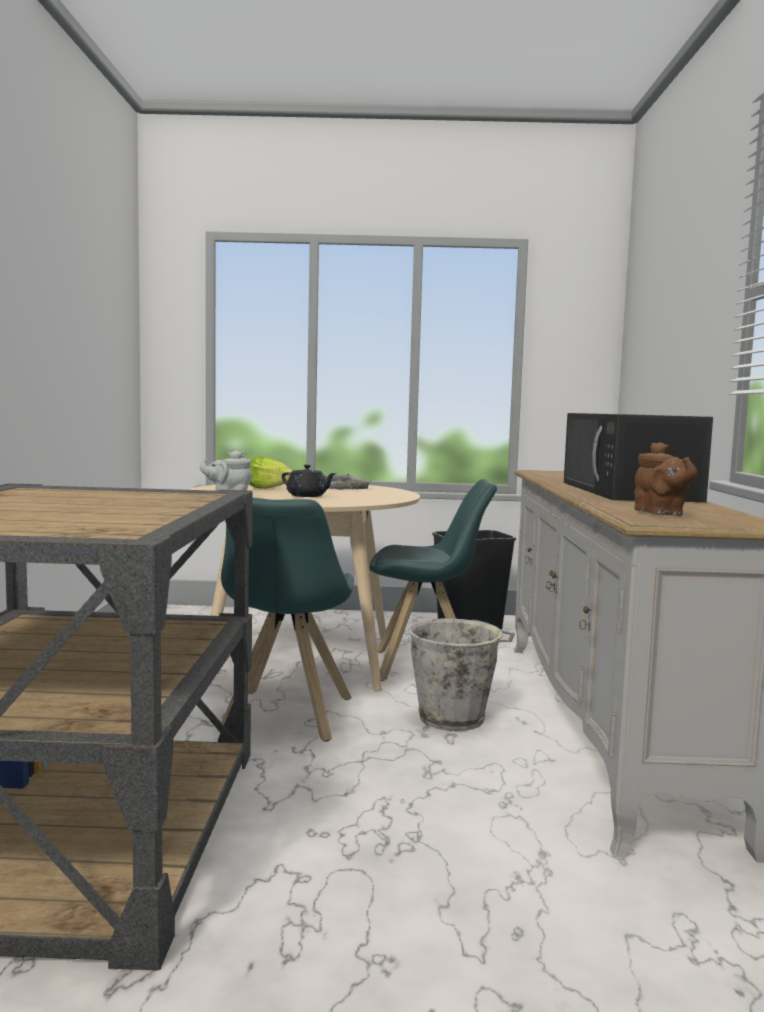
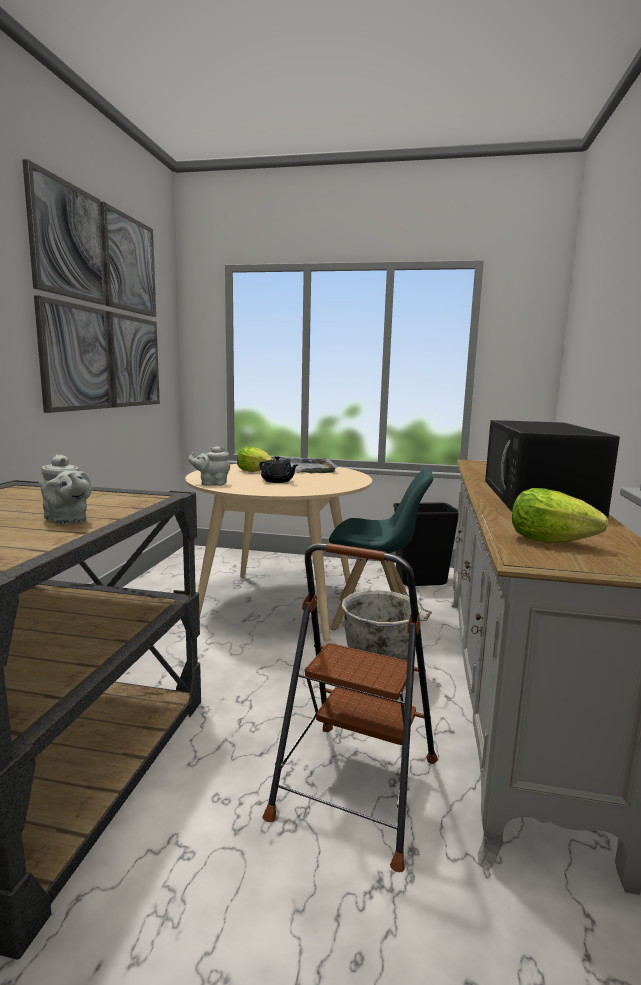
camera: 10 degrees right, 5 degrees up
turquoise chair [218,498,354,741] -> none
brown teapot [634,442,697,516] -> lettuce [512,488,608,543]
none -> picture [22,159,160,413]
none -> grey teapot [41,454,92,524]
none -> brown step ladder [263,543,438,872]

